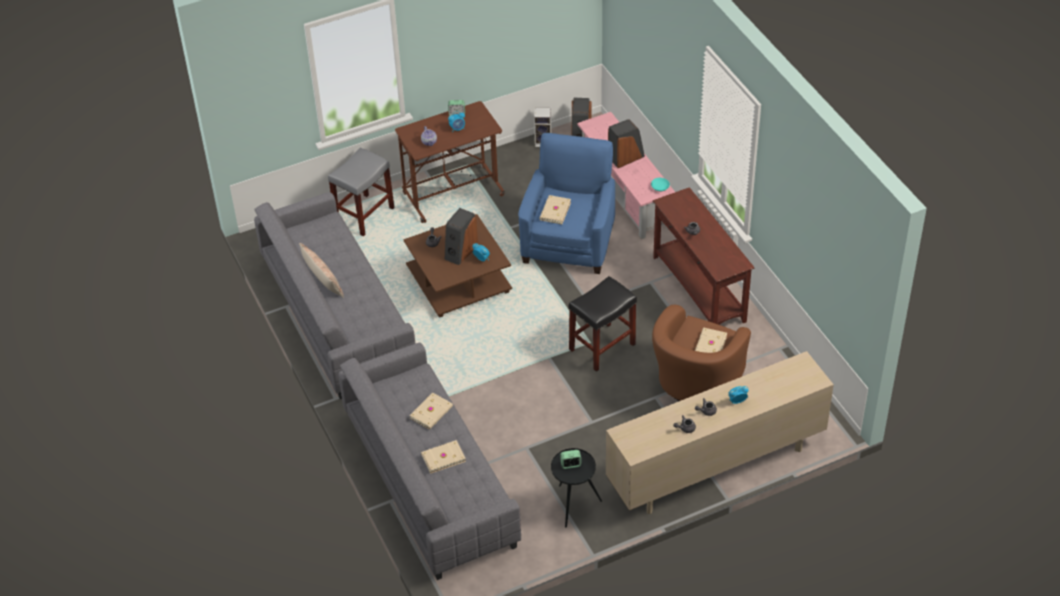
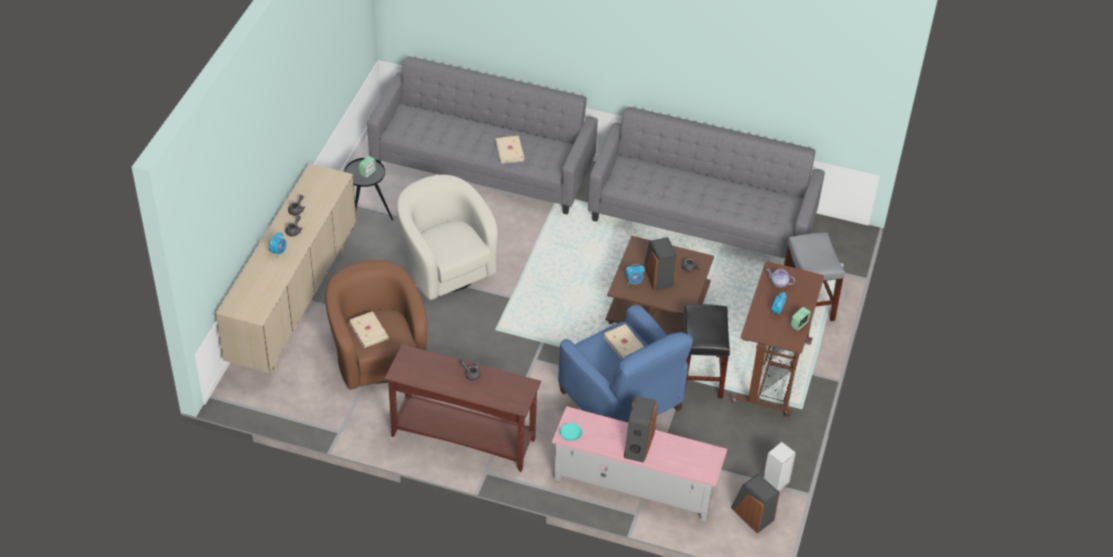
camera: 130 degrees right, 0 degrees up
pillow [299,243,344,298] -> none
beige book [421,440,466,474] -> none
black stool [569,276,637,372] -> black stool moved to [682,304,730,398]
none -> beige armchair [397,175,498,300]

